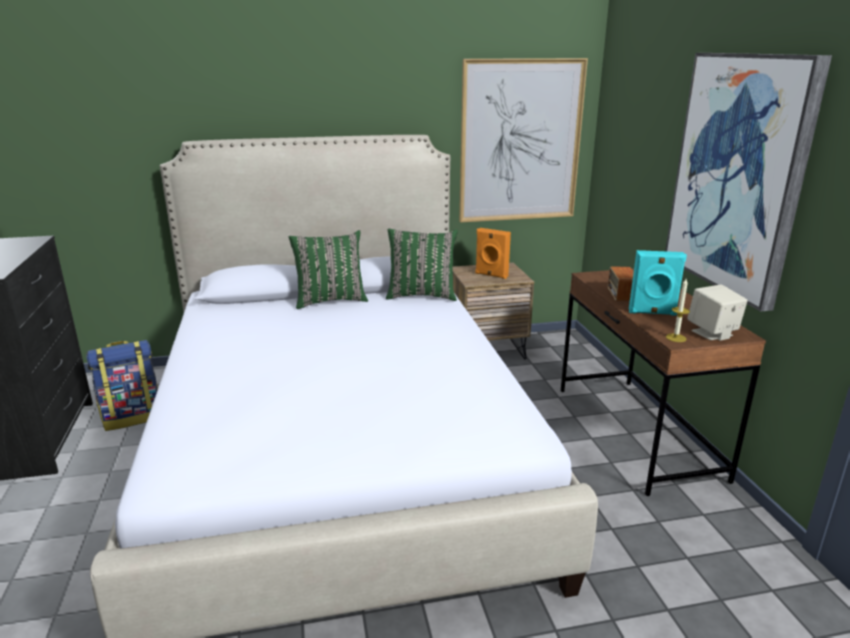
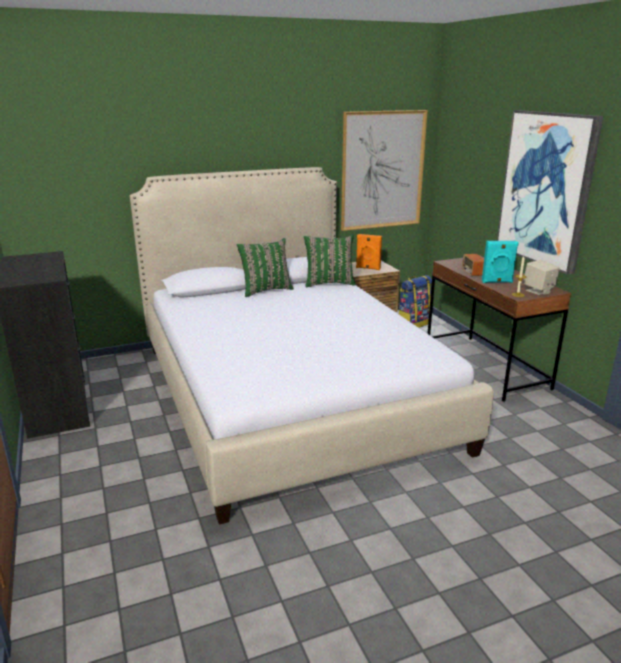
camera: 10 degrees left, 0 degrees up
backpack [86,340,158,431] -> backpack moved to [399,275,432,328]

